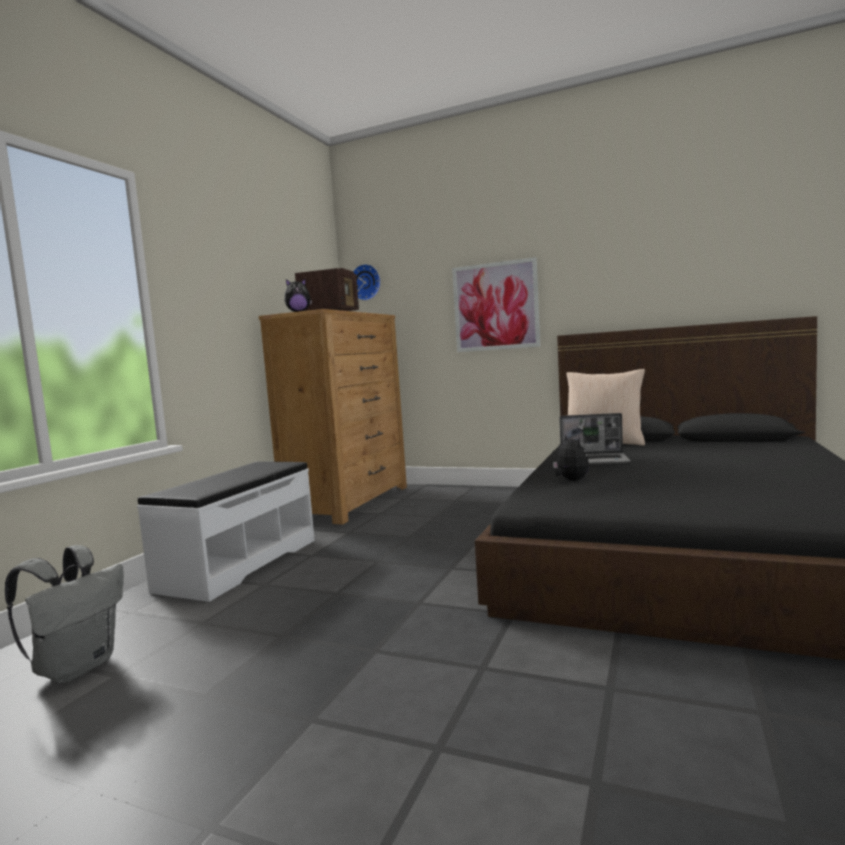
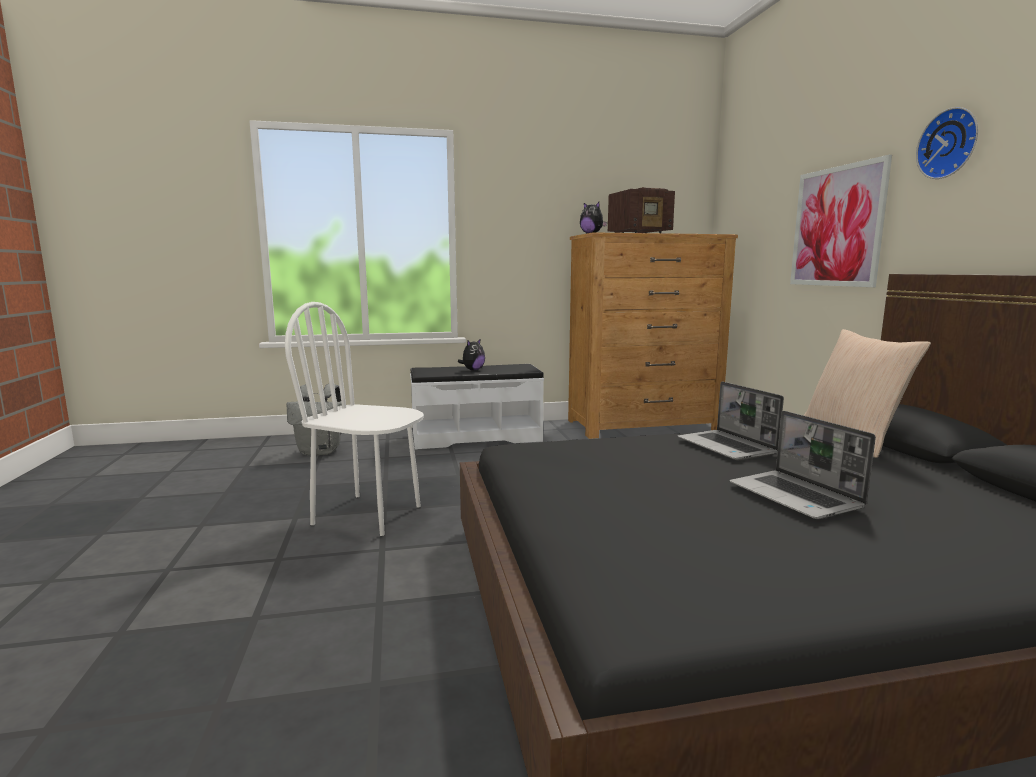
camera: 55 degrees right, 5 degrees up
wall clock [353,264,381,301] -> wall clock moved to [916,107,978,179]
plush toy [553,435,589,481] -> plush toy moved to [458,338,485,370]
none -> white chair [285,302,423,536]
none -> laptop [730,411,876,519]

